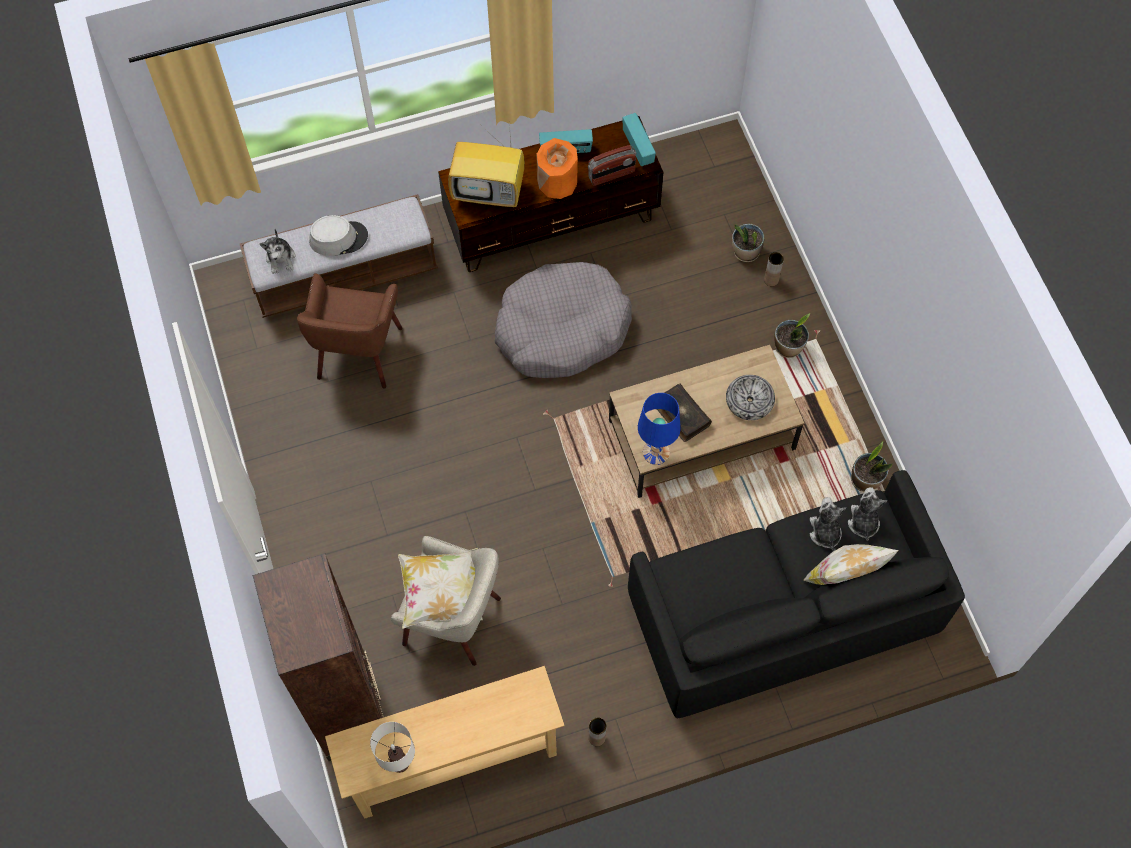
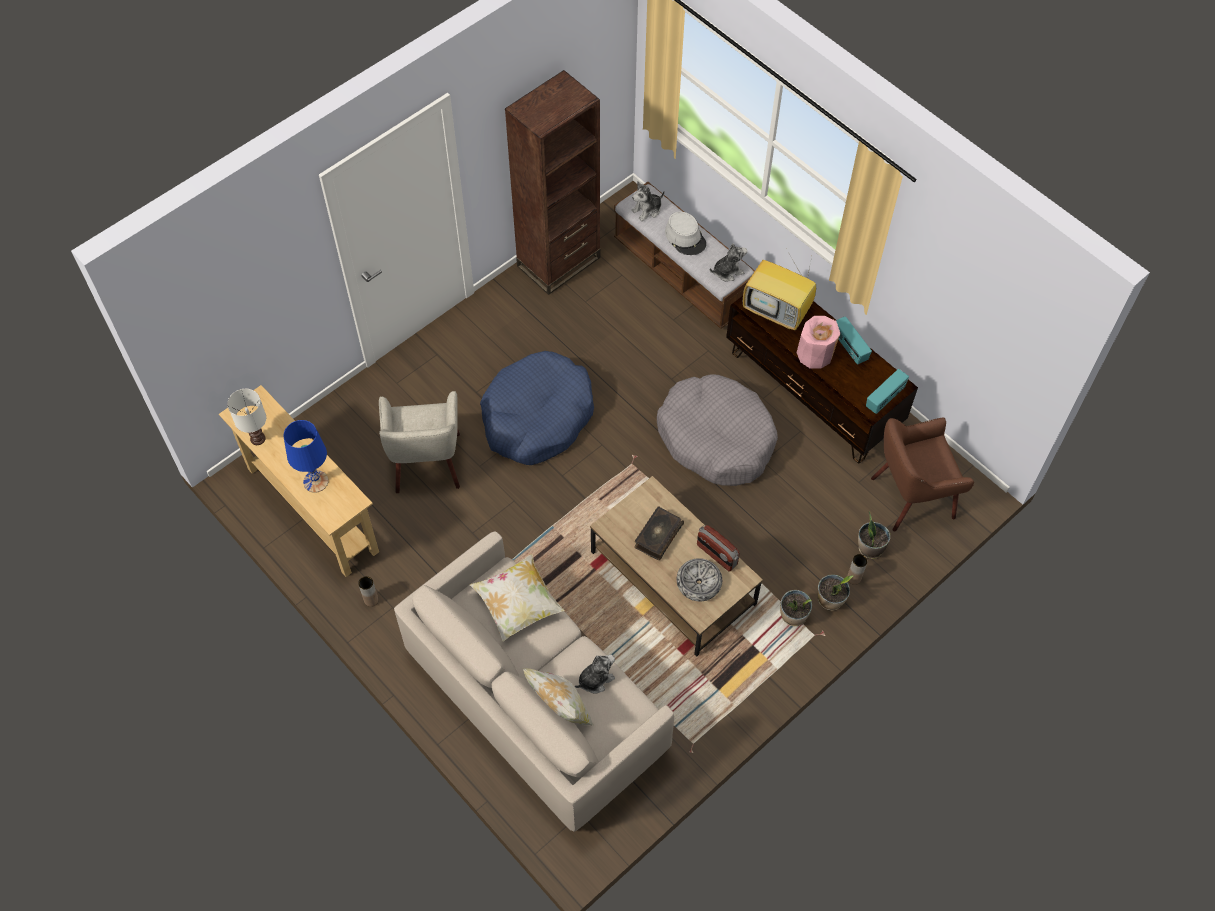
camera: 65 degrees right, 5 degrees down
brown bookcase [253,553,384,761] -> brown bookcase moved to [505,70,600,295]
brown armchair [297,274,403,389] -> brown armchair moved to [871,418,974,532]
pillow [398,548,483,629] -> pillow moved to [470,554,565,642]
television [448,122,525,207] -> television turned 45 degrees counterclockwise [743,247,816,330]
orange vase [537,138,578,199] -> pink vase [797,316,840,369]
radio [588,145,636,186] -> radio moved to [697,525,740,571]
black sofa [628,470,965,719] -> beige sofa [394,531,674,832]
blue table lamp [638,393,681,465] -> blue table lamp moved to [283,420,329,493]
plush toy [848,487,887,541] -> plush toy moved to [710,243,747,281]
potted plant [851,442,893,492] -> potted plant moved to [817,574,853,611]
none -> blue dog bed [480,351,594,465]

